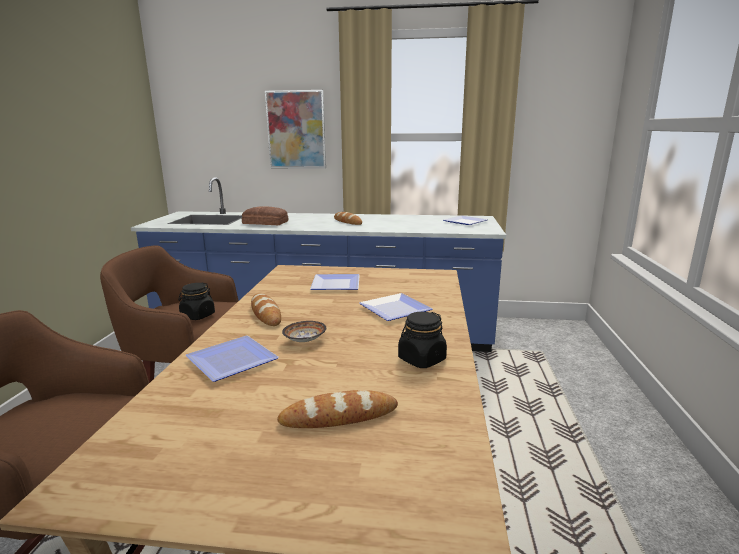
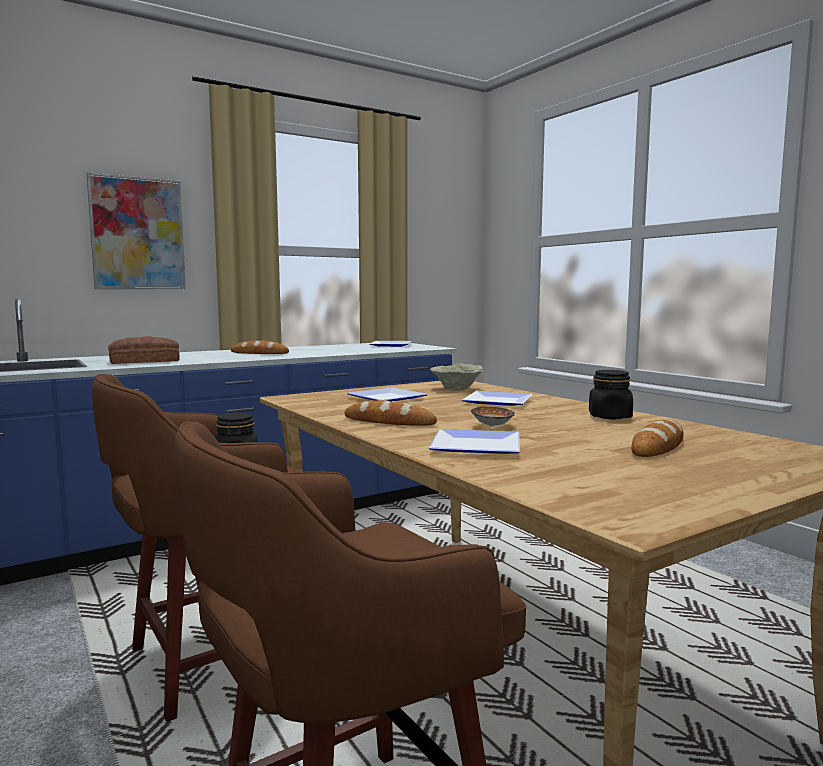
camera: 40 degrees left, 10 degrees down
none -> beige bowl [430,363,483,391]

